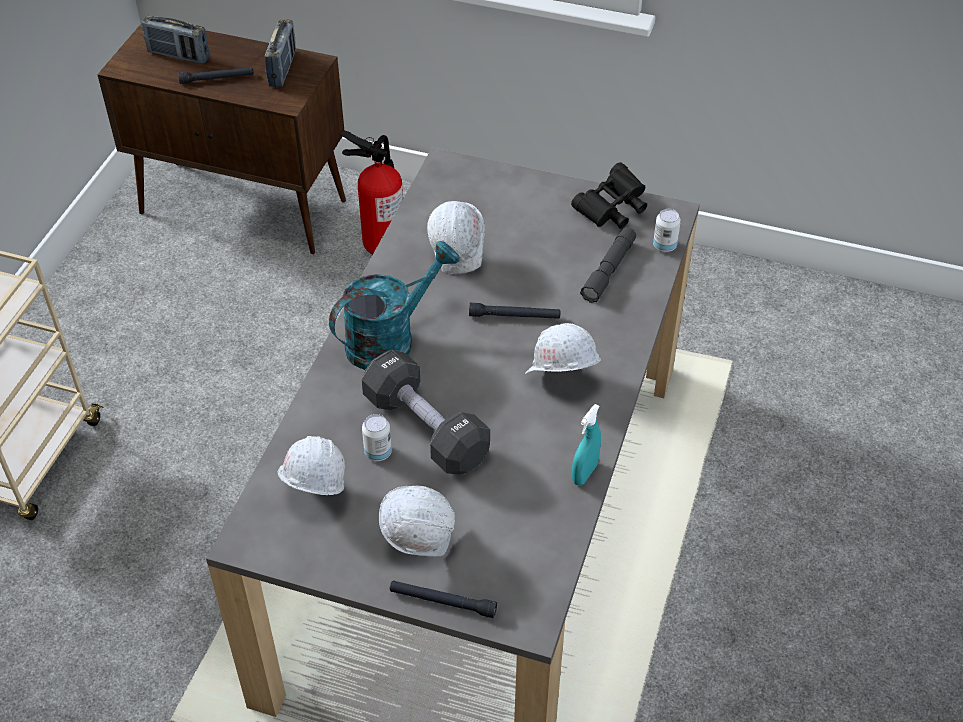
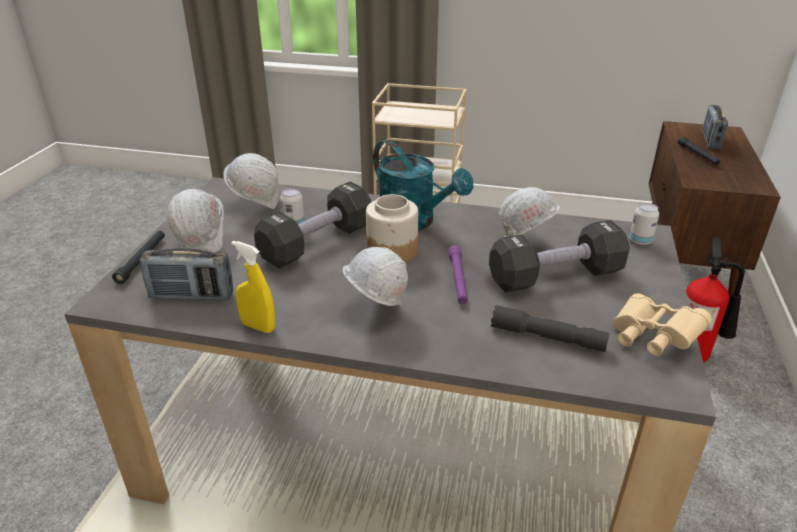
camera: 85 degrees right, 15 degrees down
radio [265,19,296,87] -> radio moved to [140,248,233,301]
black flashlight [469,303,561,319] -> purple flashlight [448,245,468,304]
black binoculars [571,162,647,229] -> beige binoculars [613,293,712,356]
turquoise spray bottle [572,404,601,486] -> yellow spray bottle [231,241,275,333]
can [653,209,681,252] -> can moved to [629,203,659,246]
none -> jar [366,194,418,262]
none -> black dumbbell [489,220,630,293]

